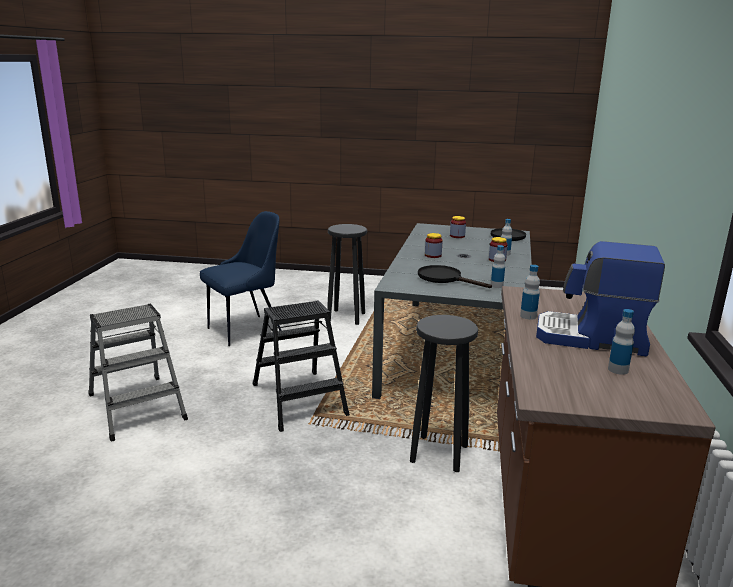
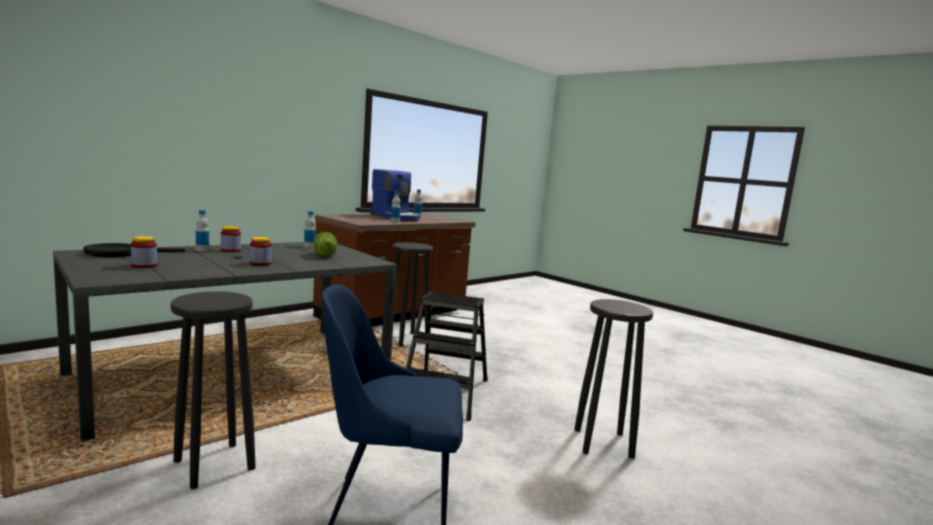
camera: 145 degrees left, 10 degrees down
grey step ladder [89,303,188,442] -> black stool [574,299,653,459]
black frying pan [418,265,492,288] -> lettuce [313,232,337,256]

